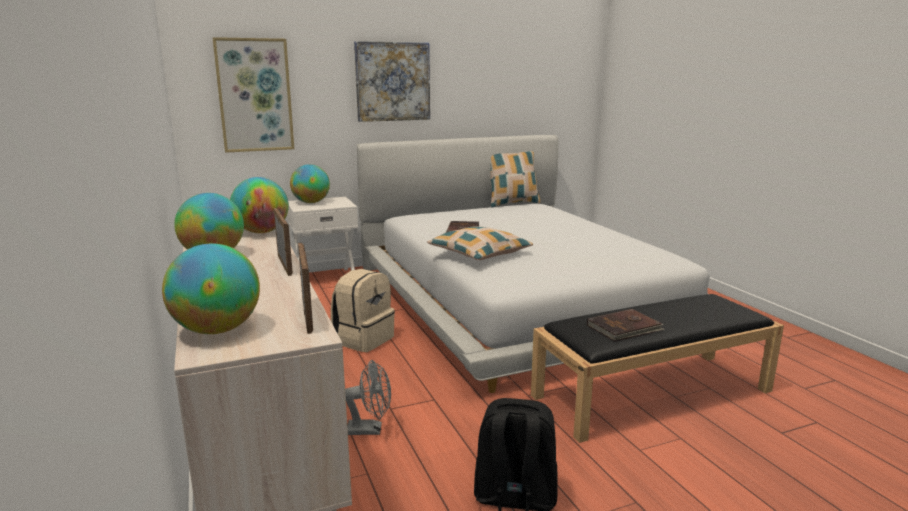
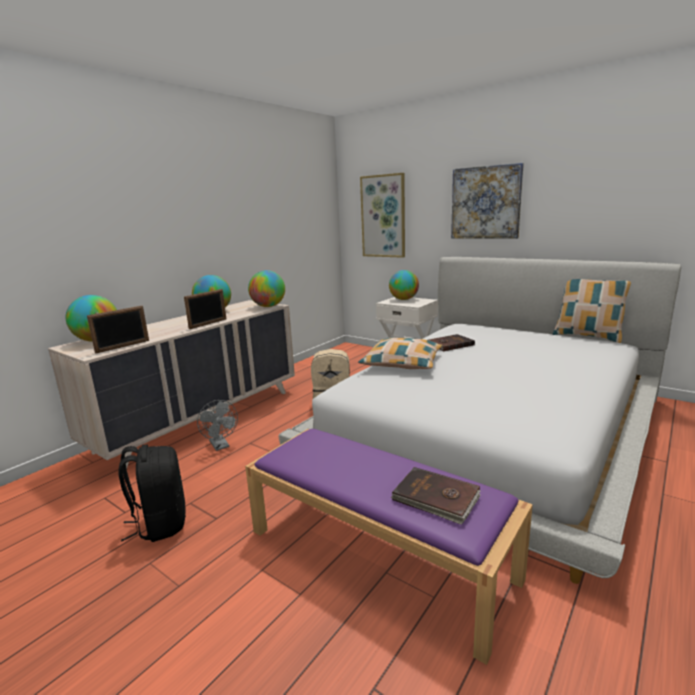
camera: 60 degrees right, 0 degrees up
black bench [531,294,784,443] -> purple bench [245,429,533,665]
brown book [587,309,665,342] -> brown book moved to [391,467,481,525]

